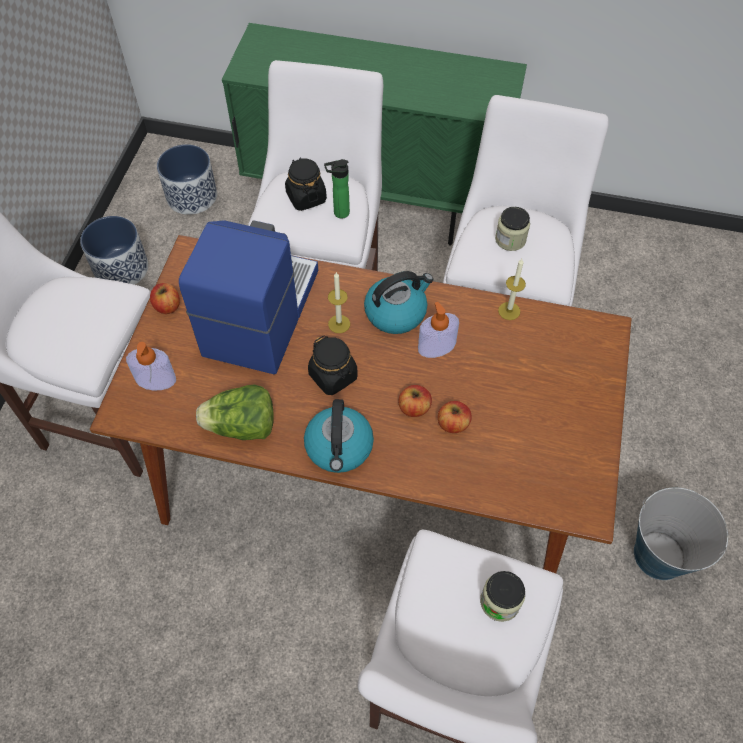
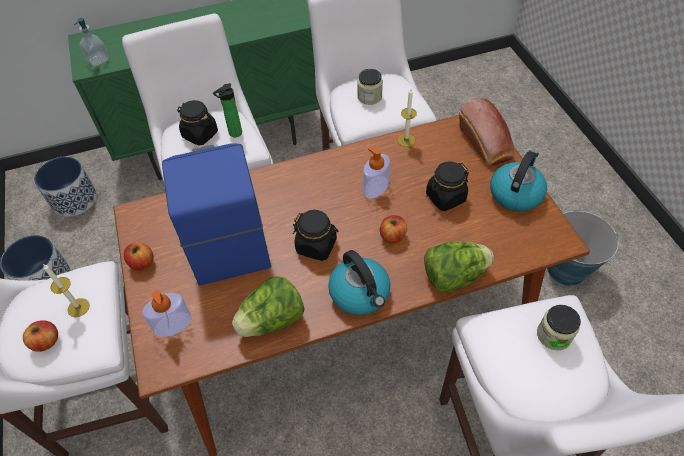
camera: 30 degrees left, 5 degrees down
candle [328,272,350,333] -> candle moved to [43,264,90,317]
kettle [364,271,433,334] -> kettle moved to [490,150,547,212]
apple [438,401,472,433] -> apple moved to [23,320,58,352]
none -> soap dispenser [74,18,109,66]
none -> lettuce [424,242,494,293]
none -> black jar [426,161,469,211]
none -> bread [459,98,515,166]

